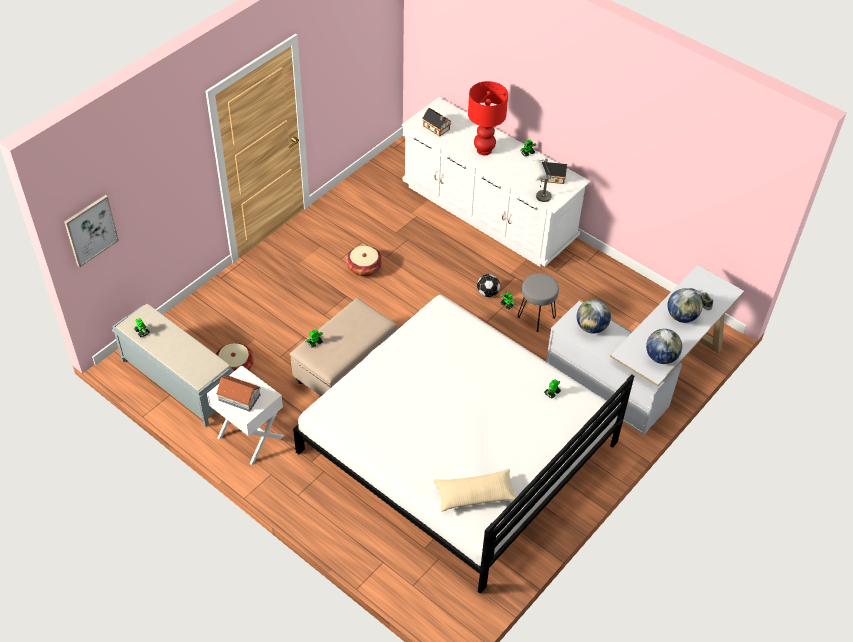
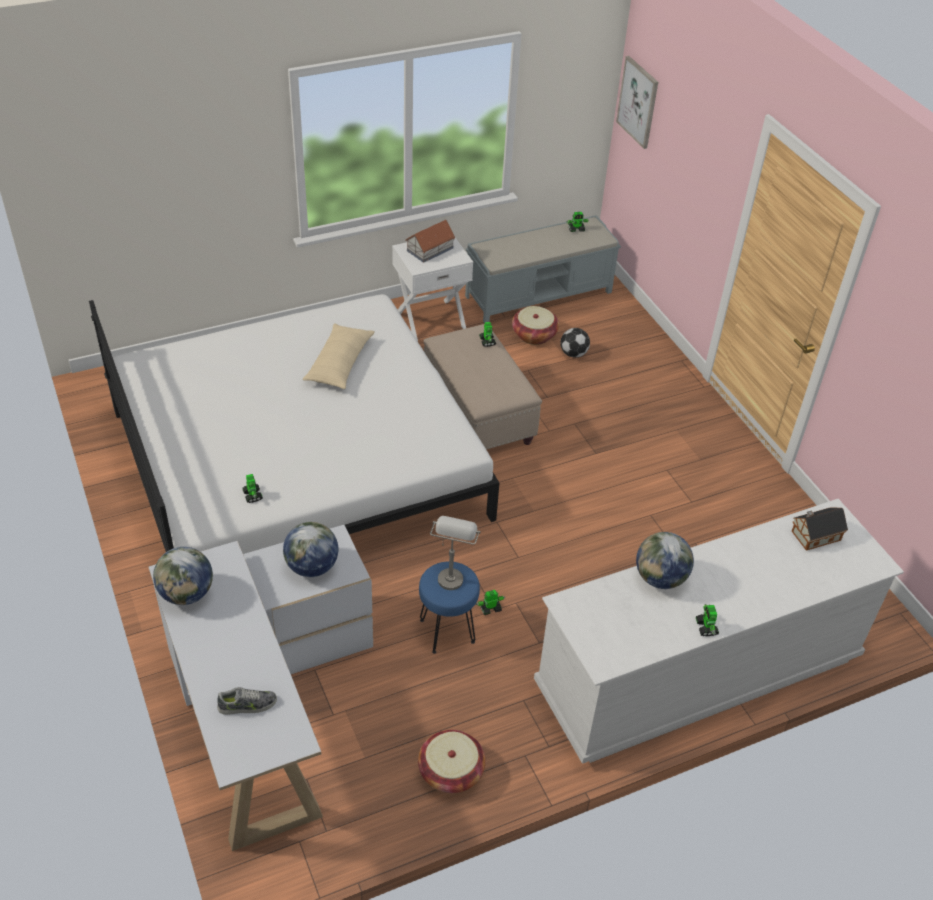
camera: 115 degrees right, 5 degrees down
basket [346,246,383,276] -> basket moved to [418,730,486,793]
beige pillow [434,469,516,512] -> beige pillow moved to [302,324,375,389]
red table lamp [468,81,508,155] -> none
football [477,274,500,297] -> football moved to [560,328,590,358]
grey stool [518,273,559,332] -> blue stool [419,562,480,654]
grey table lamp [529,160,552,202] -> grey table lamp moved to [430,516,481,590]
toy house [541,159,567,184] -> none
globe [668,288,703,323] -> globe moved to [636,532,694,589]

